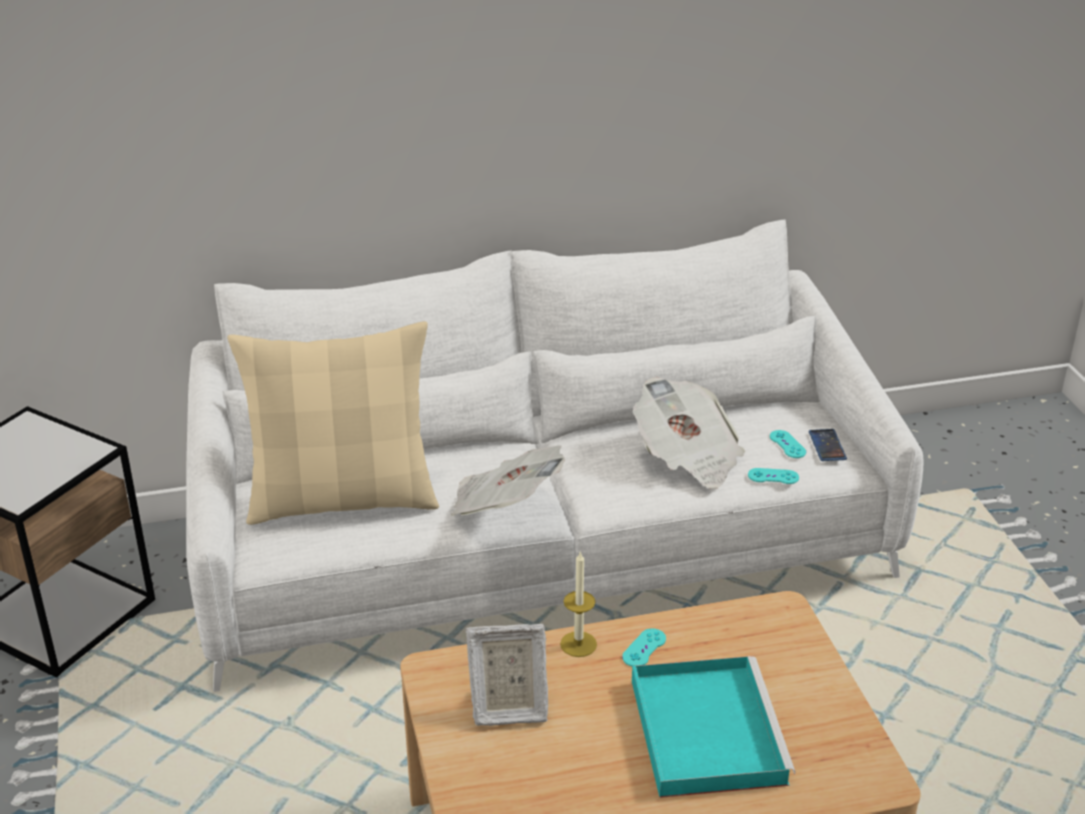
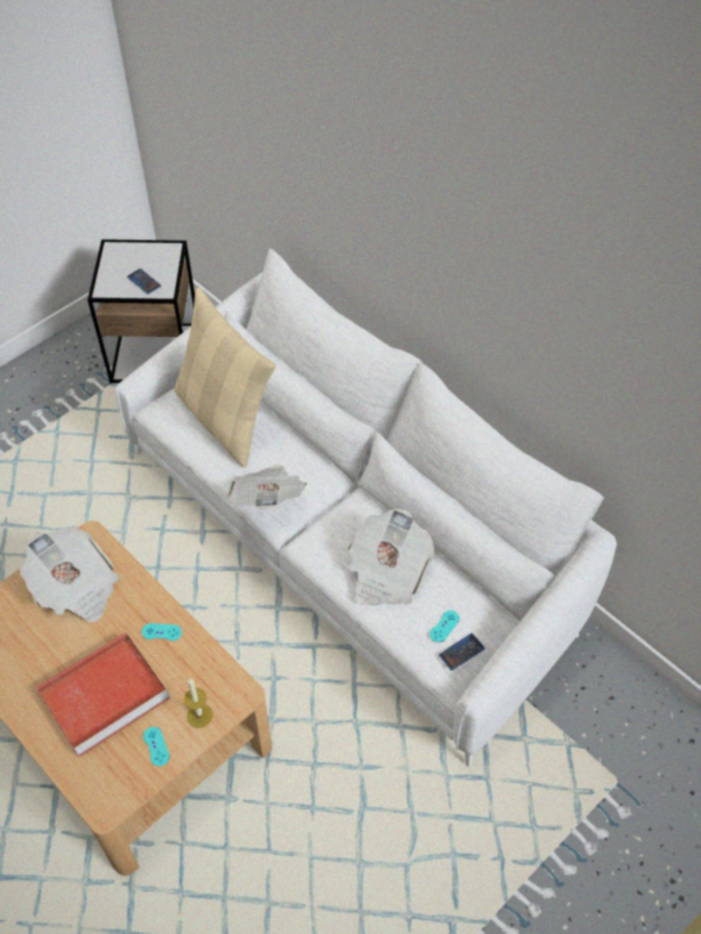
camera: 60 degrees right, 20 degrees up
picture frame [466,624,548,726] -> newspaper [20,527,119,623]
candle [560,551,597,657] -> candle moved to [184,679,213,728]
turquoise tray [632,656,795,798] -> red tray [36,633,170,757]
turquoise game controller [748,468,799,484] -> turquoise game controller moved to [143,727,170,766]
none -> phone [127,268,161,294]

